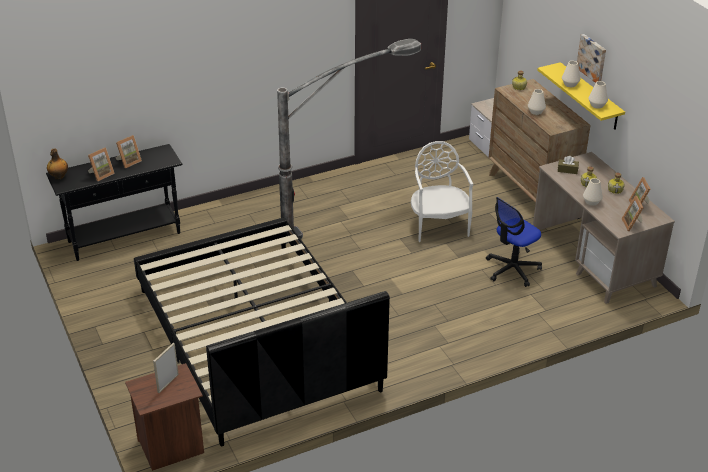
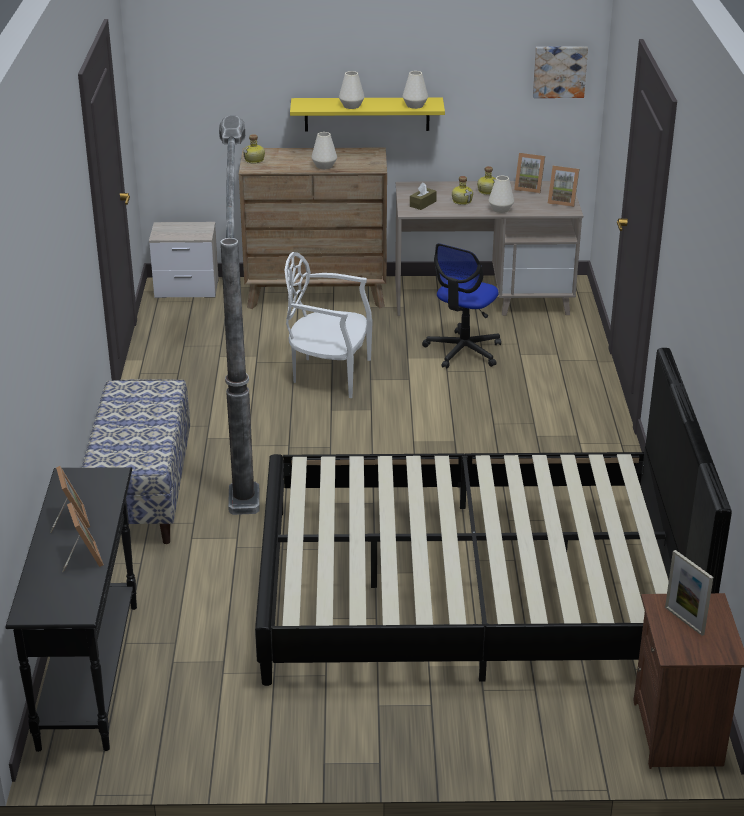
camera: 65 degrees left, 5 degrees down
bottle [47,148,68,179] -> none
office chair [486,197,542,287] -> office chair turned 45 degrees clockwise [422,243,501,368]
picture [577,34,606,83] -> picture moved to [533,46,588,98]
none -> bench [82,379,190,544]

